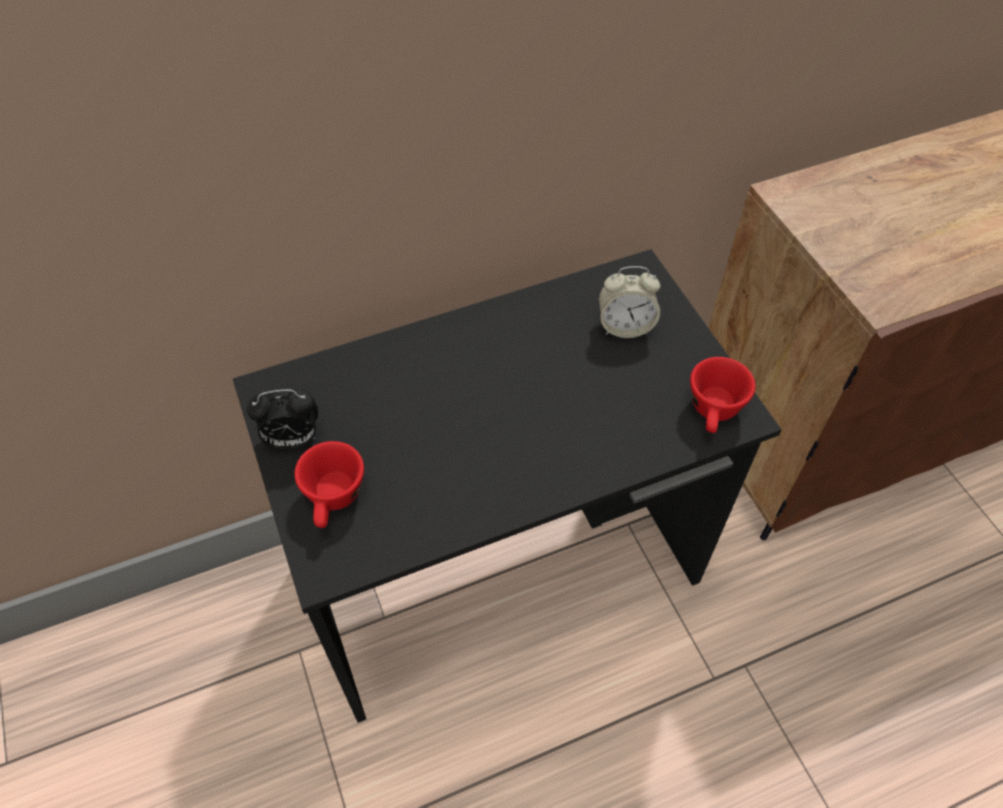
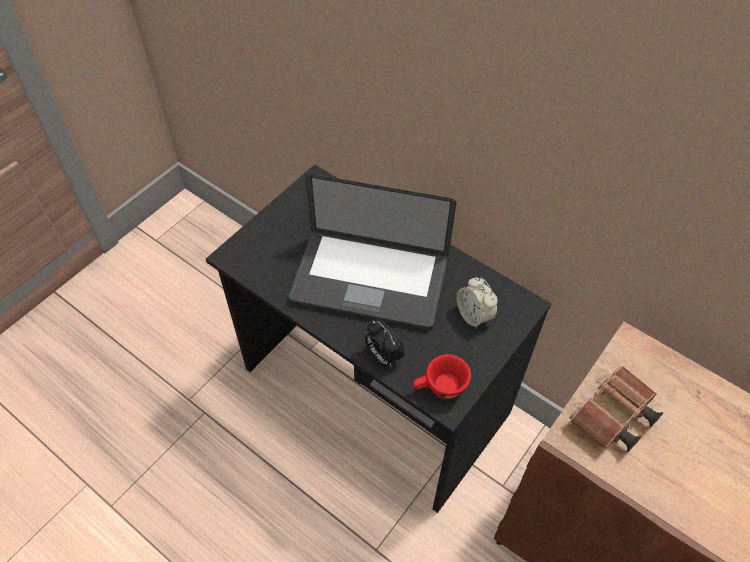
camera: 60 degrees right, 0 degrees up
alarm clock [247,389,318,449] -> alarm clock moved to [365,319,405,367]
red cup [294,441,364,528] -> none
none -> laptop [289,174,456,329]
none -> brown binoculars [570,366,664,452]

